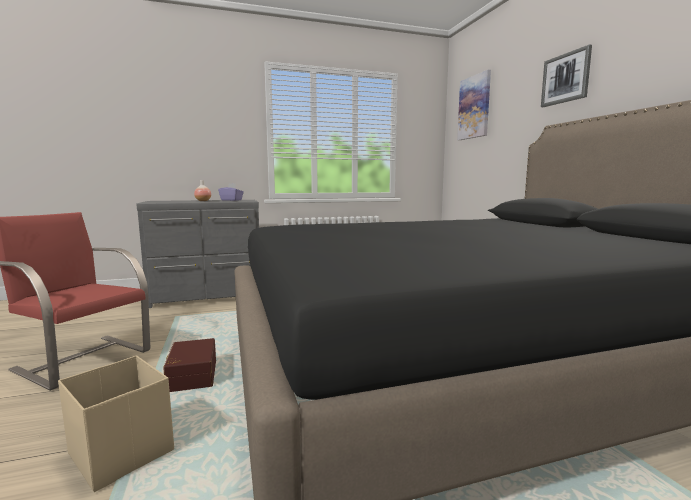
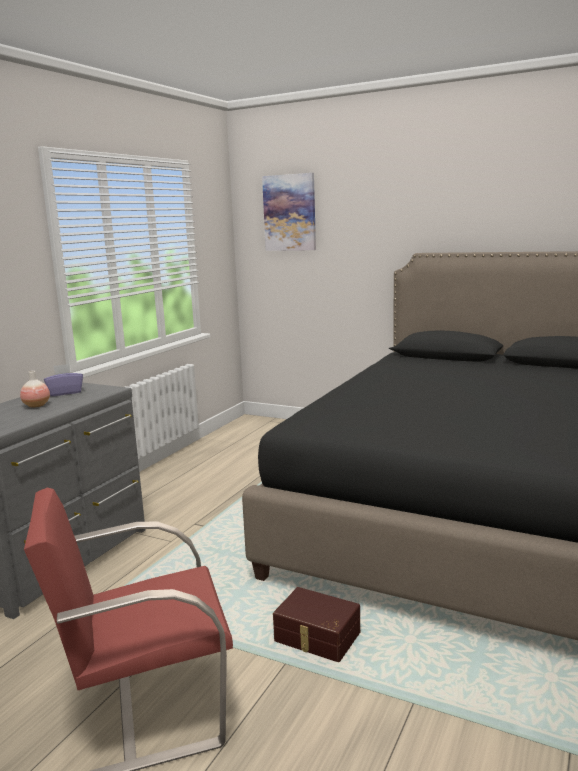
camera: 45 degrees left, 5 degrees up
beige storage box [58,356,174,492] -> none
picture [541,45,592,107] -> none

